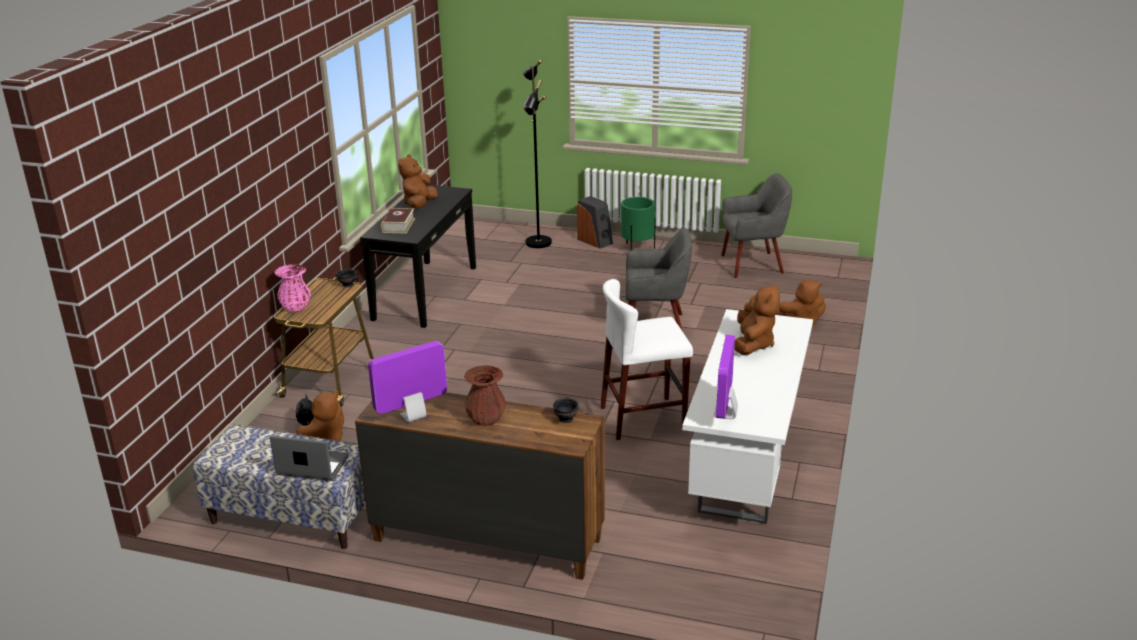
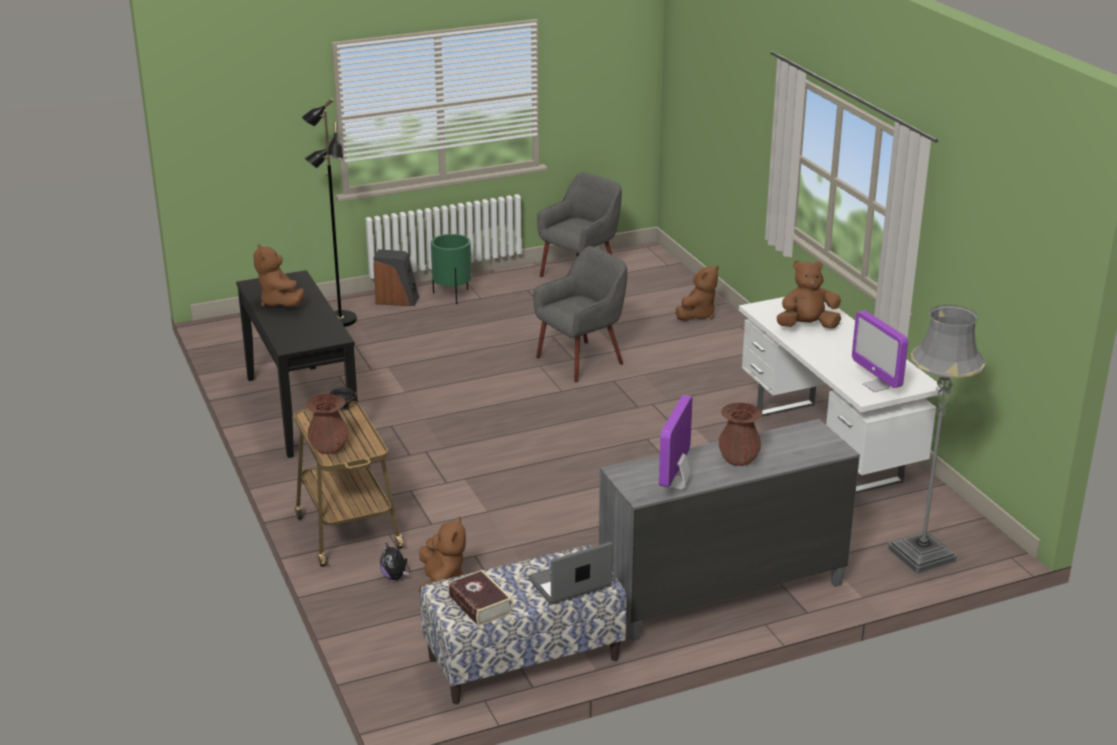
camera: 40 degrees left, 0 degrees up
pink vase [274,264,310,312] -> brown vase [306,394,348,454]
brown dresser [355,392,605,580] -> grey dresser [599,419,860,641]
book [381,208,415,234] -> book moved to [448,570,512,626]
black bowl [553,397,578,423] -> none
white stool [601,279,693,440] -> none
brown plush toy [734,284,780,355] -> brown plush toy turned 75 degrees counterclockwise [777,260,841,329]
none -> grey floor lamp [888,305,986,574]

